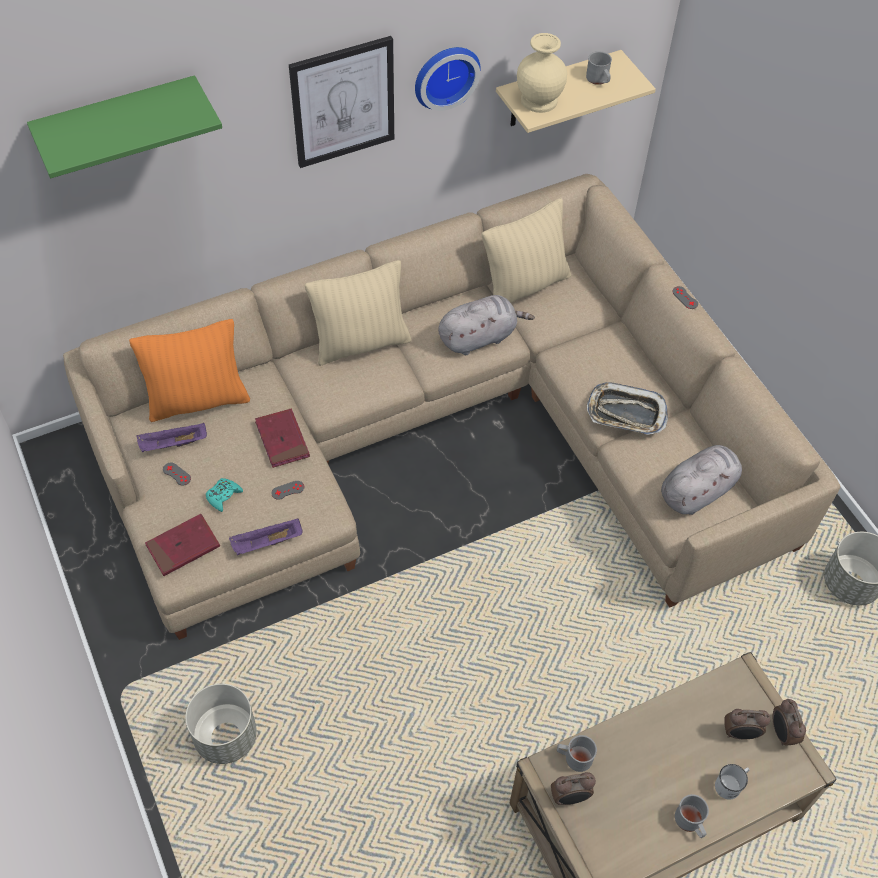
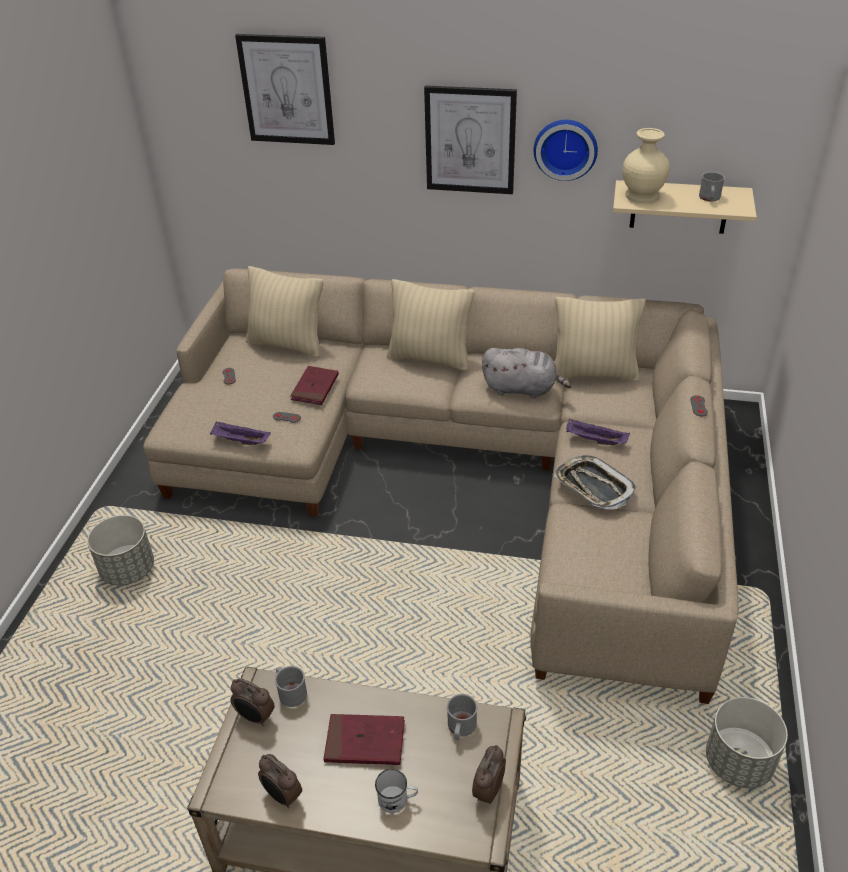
camera: 40 degrees right, 15 degrees down
green shelf [27,75,222,178] -> picture [235,34,335,145]
orange pillow [129,319,250,422] -> beige pillow [246,266,323,358]
purple tray [137,423,207,452] -> purple tray moved to [566,419,630,445]
red book [145,514,220,576] -> red book moved to [323,714,405,765]
turquoise game controller [206,478,243,512] -> none
grey plush toy [661,445,742,515] -> none
grey mug [675,794,709,838] -> grey mug moved to [447,694,477,740]
alarm clock [725,709,770,739] -> alarm clock moved to [258,754,302,808]

